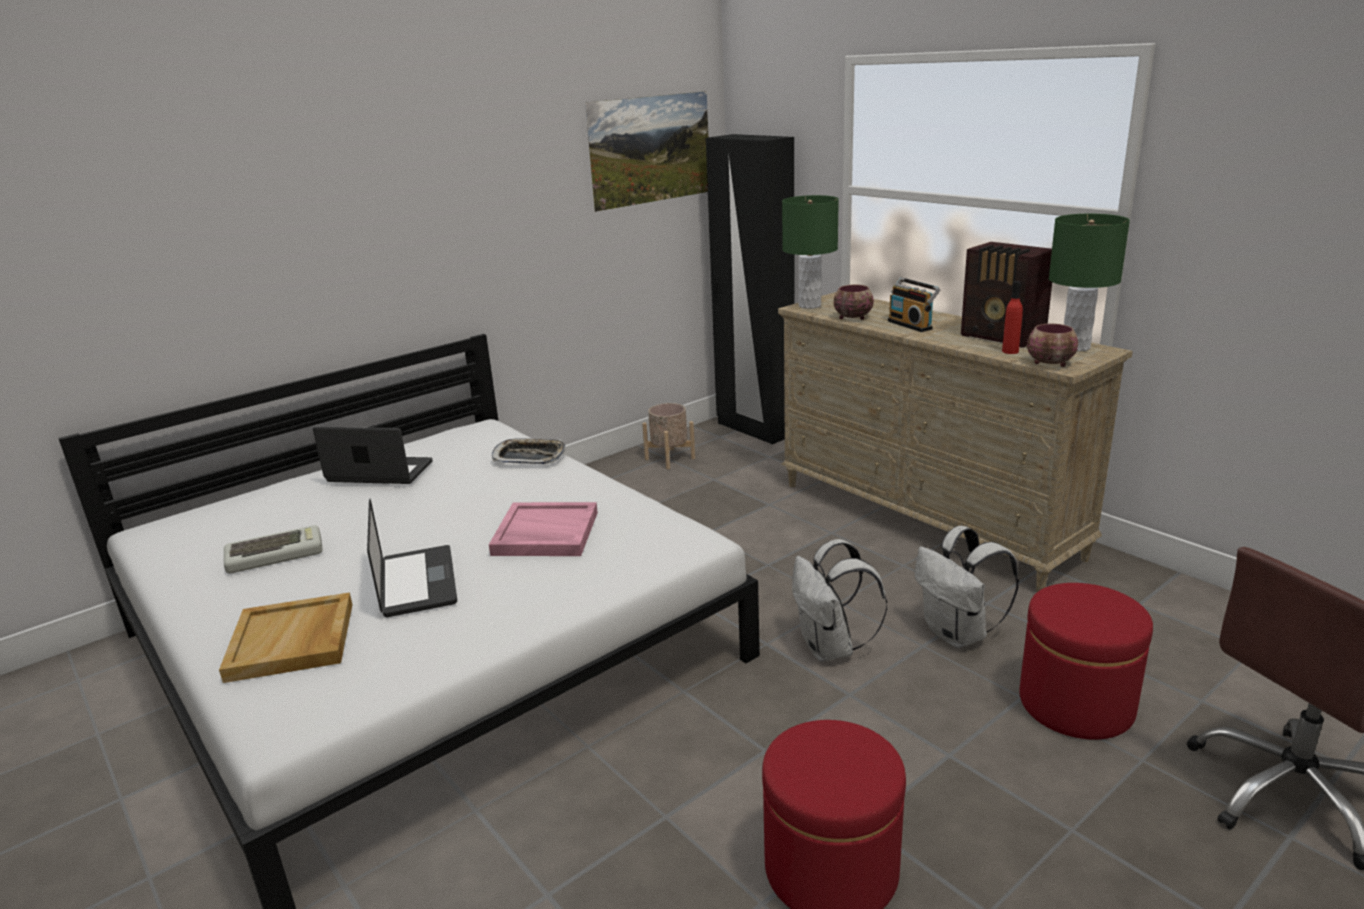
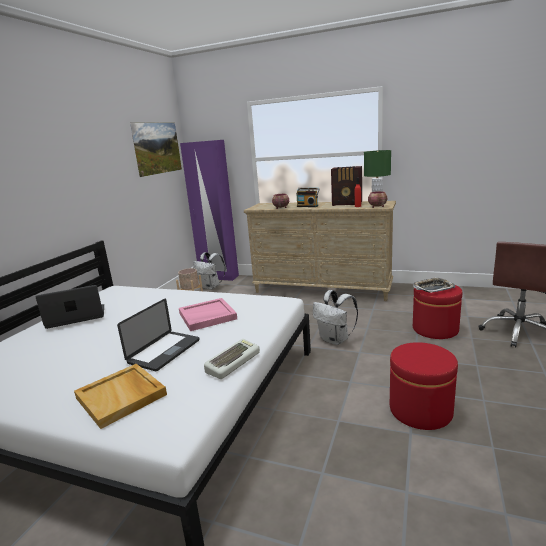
camera: 30 degrees left, 5 degrees down
keyboard [224,525,323,573] -> keyboard moved to [204,339,260,379]
laptop [367,499,457,617] -> laptop turned 75 degrees clockwise [117,299,200,371]
tray [492,438,566,464] -> tray moved to [413,277,455,293]
black wardrobe [706,134,795,444] -> purple wardrobe [180,140,239,281]
green table lamp [782,195,839,309] -> none
white backpack [915,525,1019,648] -> white backpack moved to [193,252,225,290]

